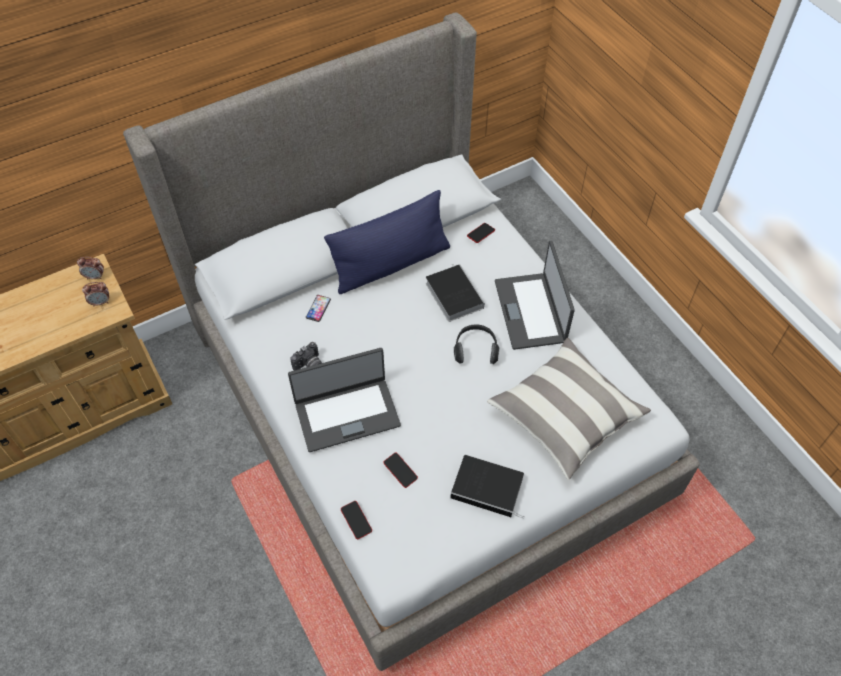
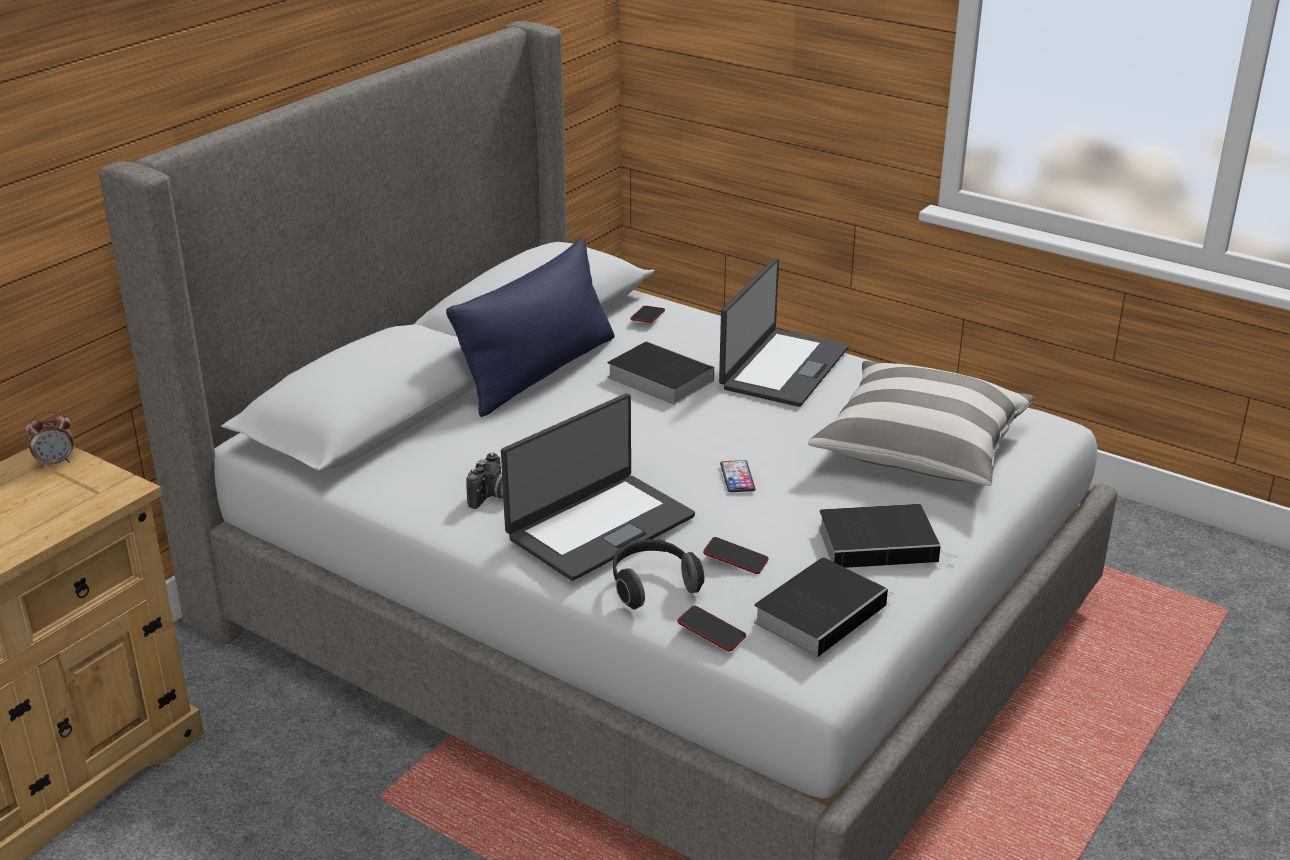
camera: 25 degrees left, 25 degrees down
alarm clock [82,282,109,307] -> none
phone [306,295,331,322] -> phone moved to [720,460,755,492]
headphones [454,325,500,364] -> headphones moved to [613,539,705,609]
laptop [495,241,575,350] -> laptop turned 120 degrees counterclockwise [719,258,849,407]
none -> book [754,558,894,657]

